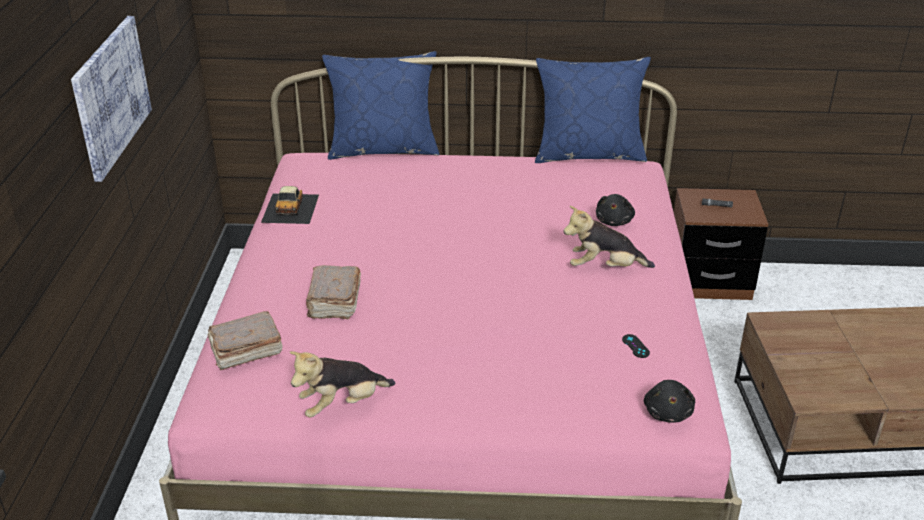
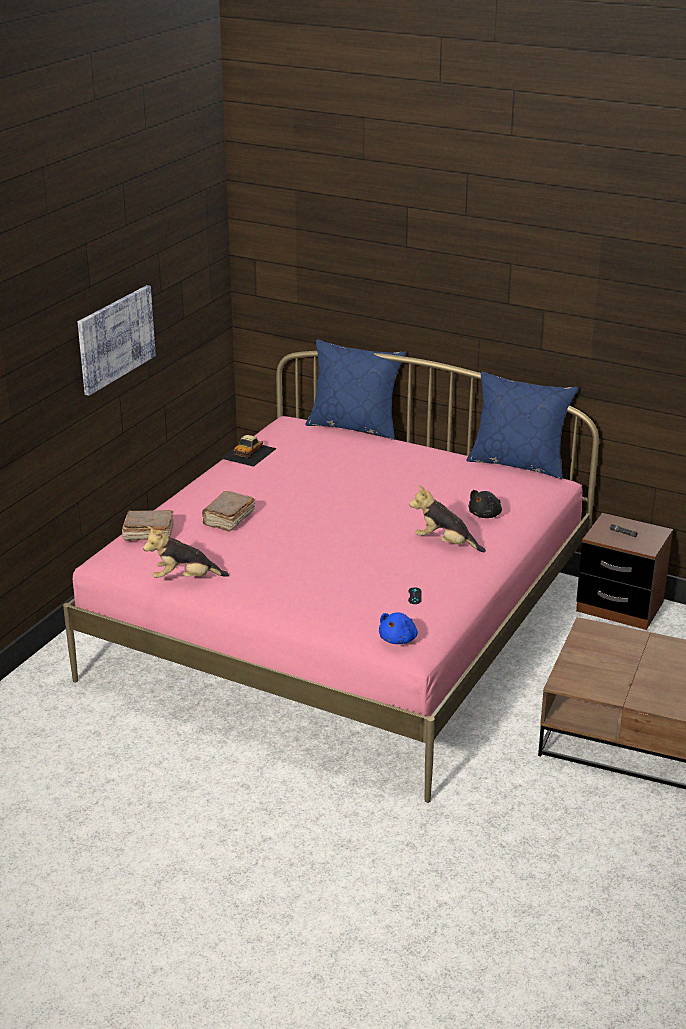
camera: 25 degrees right, 5 degrees down
black plush toy [644,380,695,423] -> blue plush toy [379,613,418,644]

